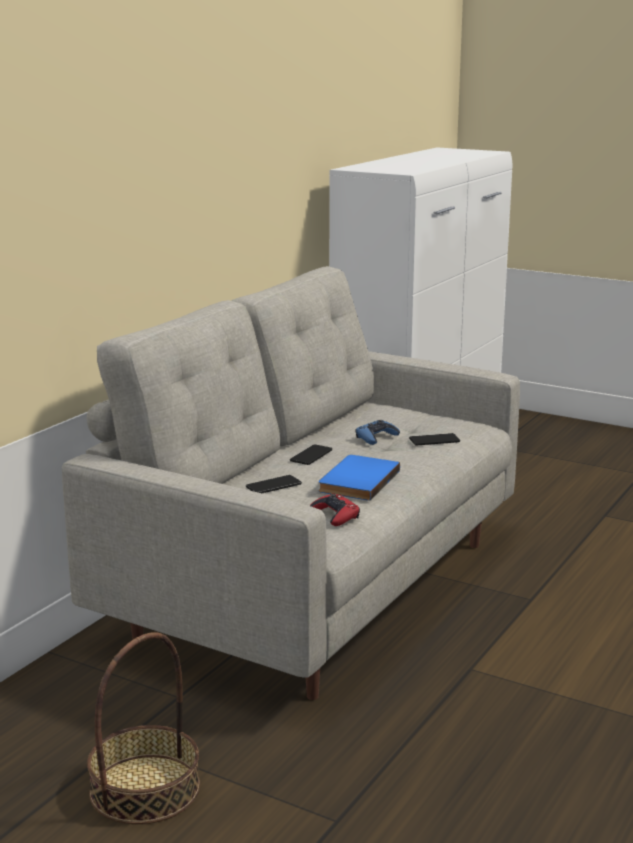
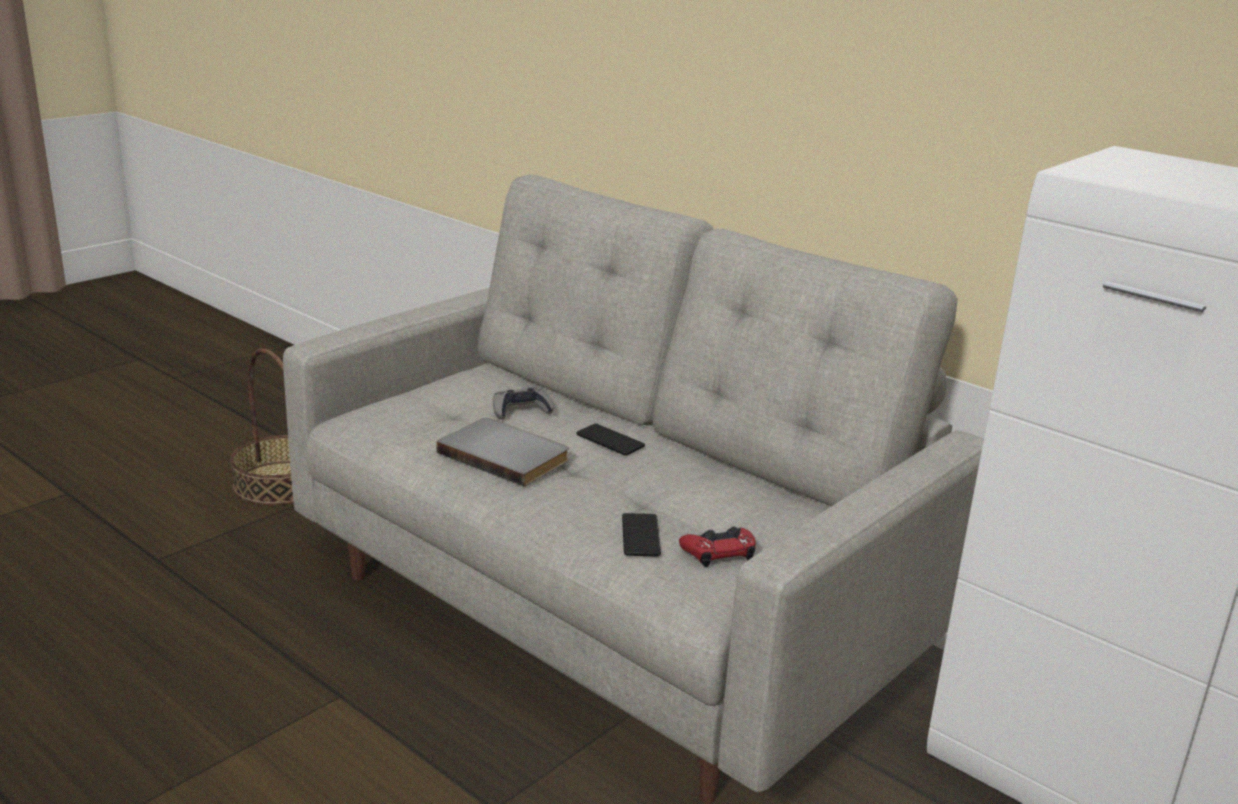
camera: 100 degrees right, 5 degrees up
phone [246,475,302,493] -> grey game controller [493,388,554,419]
red game controller [310,494,360,526] -> red game controller moved to [679,527,756,567]
blue book [319,455,400,501] -> grey book [436,418,569,487]
blue game controller [355,420,400,445] -> none

